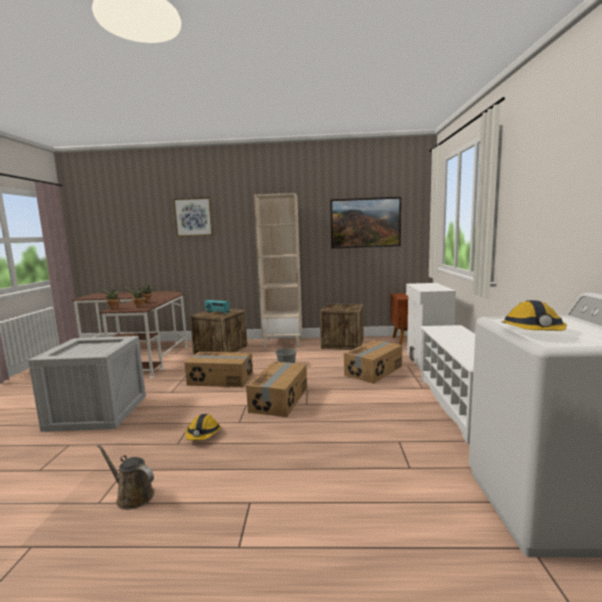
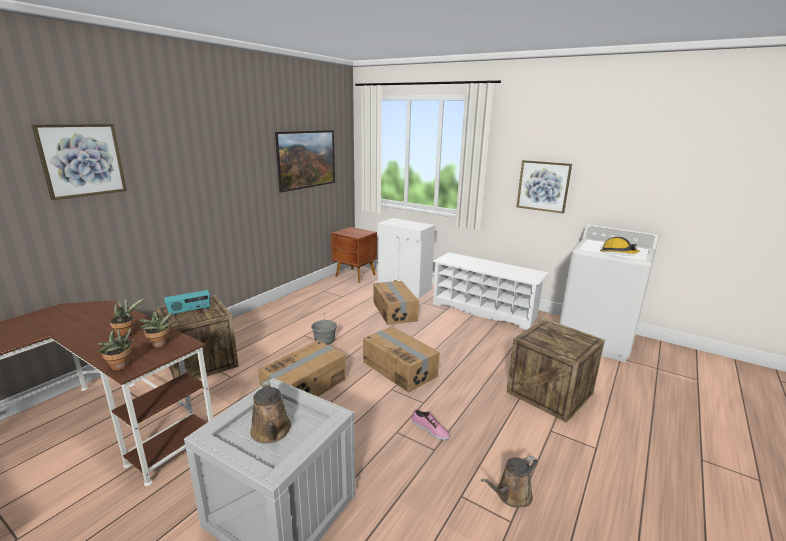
camera: 60 degrees left, 10 degrees up
hard hat [185,414,221,440] -> shoe [412,409,450,440]
beige bookcase [254,193,302,348] -> none
crate [320,303,363,350] -> crate moved to [507,318,605,423]
none -> brown watering can [250,380,292,443]
none -> picture [516,160,572,214]

